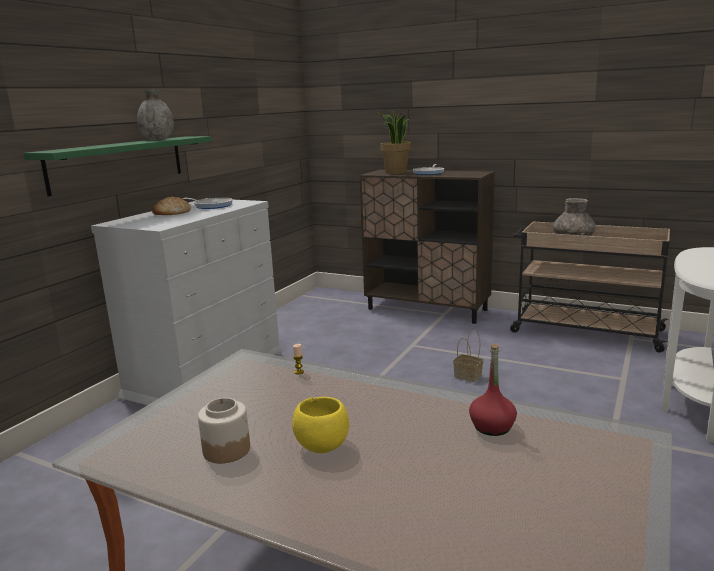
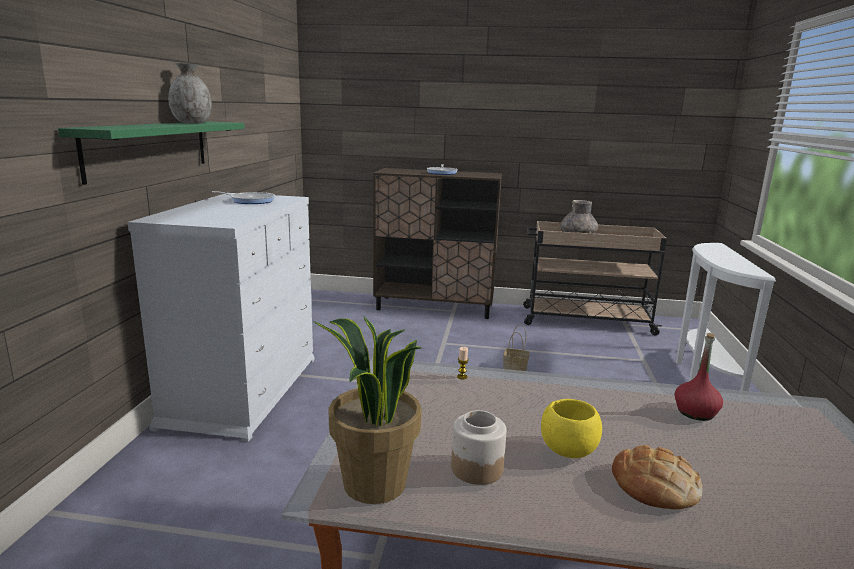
camera: 20 degrees left, 0 degrees up
bread [152,197,191,215] -> bread moved to [612,445,703,509]
potted plant [377,110,411,174] -> potted plant moved to [313,316,421,504]

